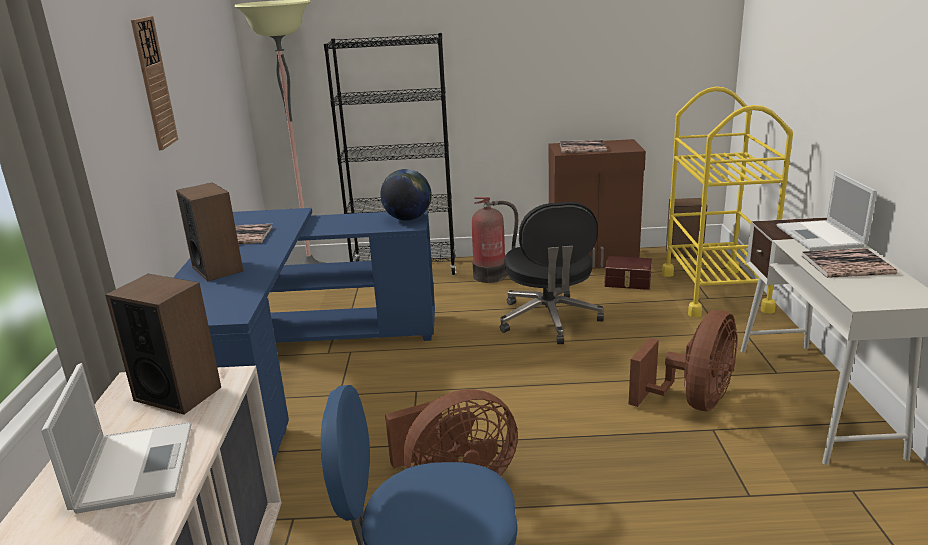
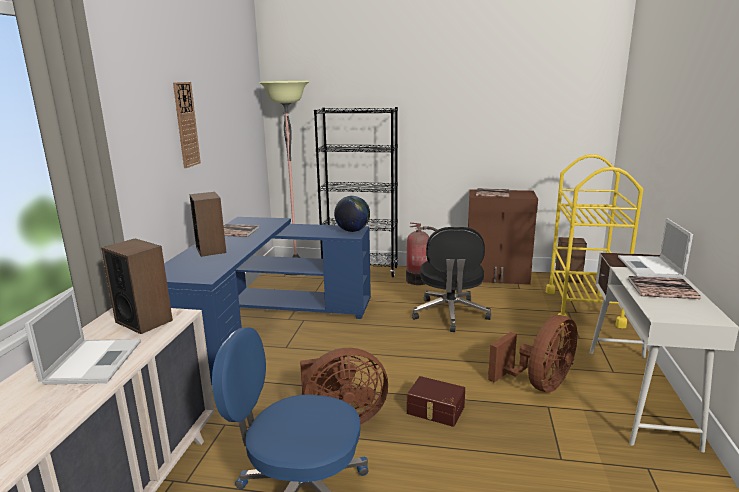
camera: 10 degrees right, 5 degrees down
brown storage box [604,256,652,290] -> brown storage box moved to [407,376,465,427]

